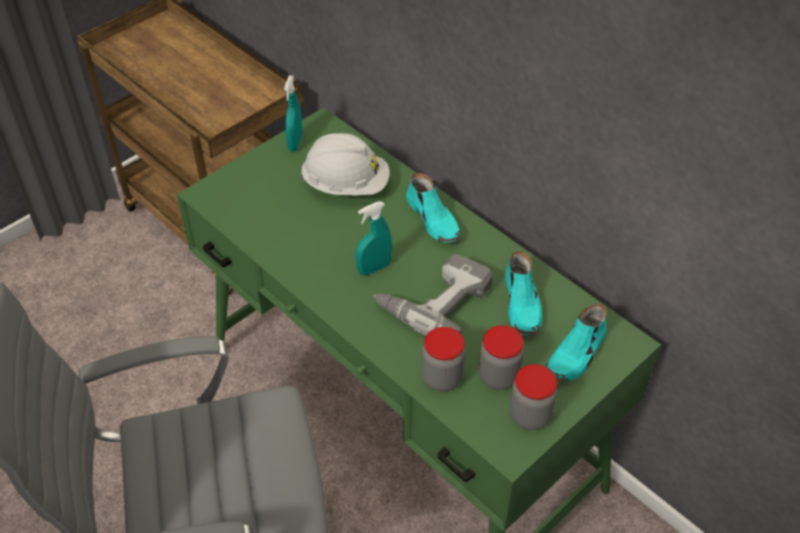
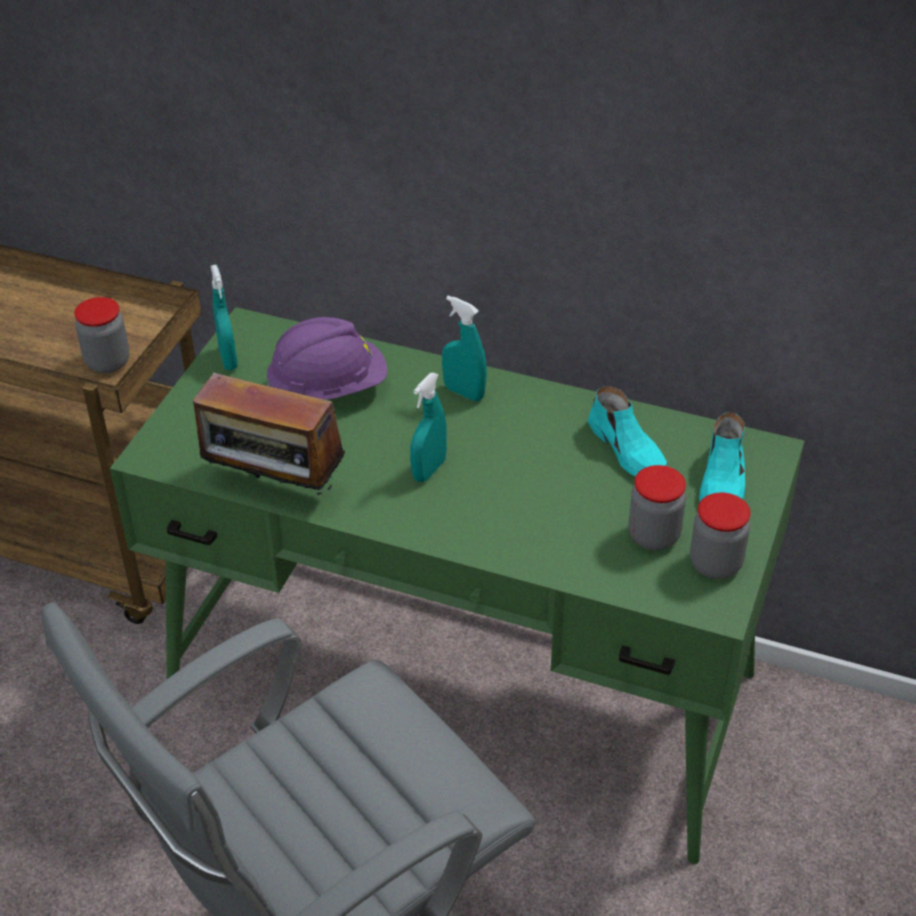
camera: 25 degrees left, 5 degrees down
white hard hat [300,133,390,195] -> purple hard hat [266,317,387,399]
power drill [373,254,493,335] -> none
turquoise shoe [406,173,461,243] -> turquoise spray bottle [442,295,487,401]
jar [422,327,465,392] -> jar moved to [74,297,130,373]
none -> radio [193,373,345,496]

